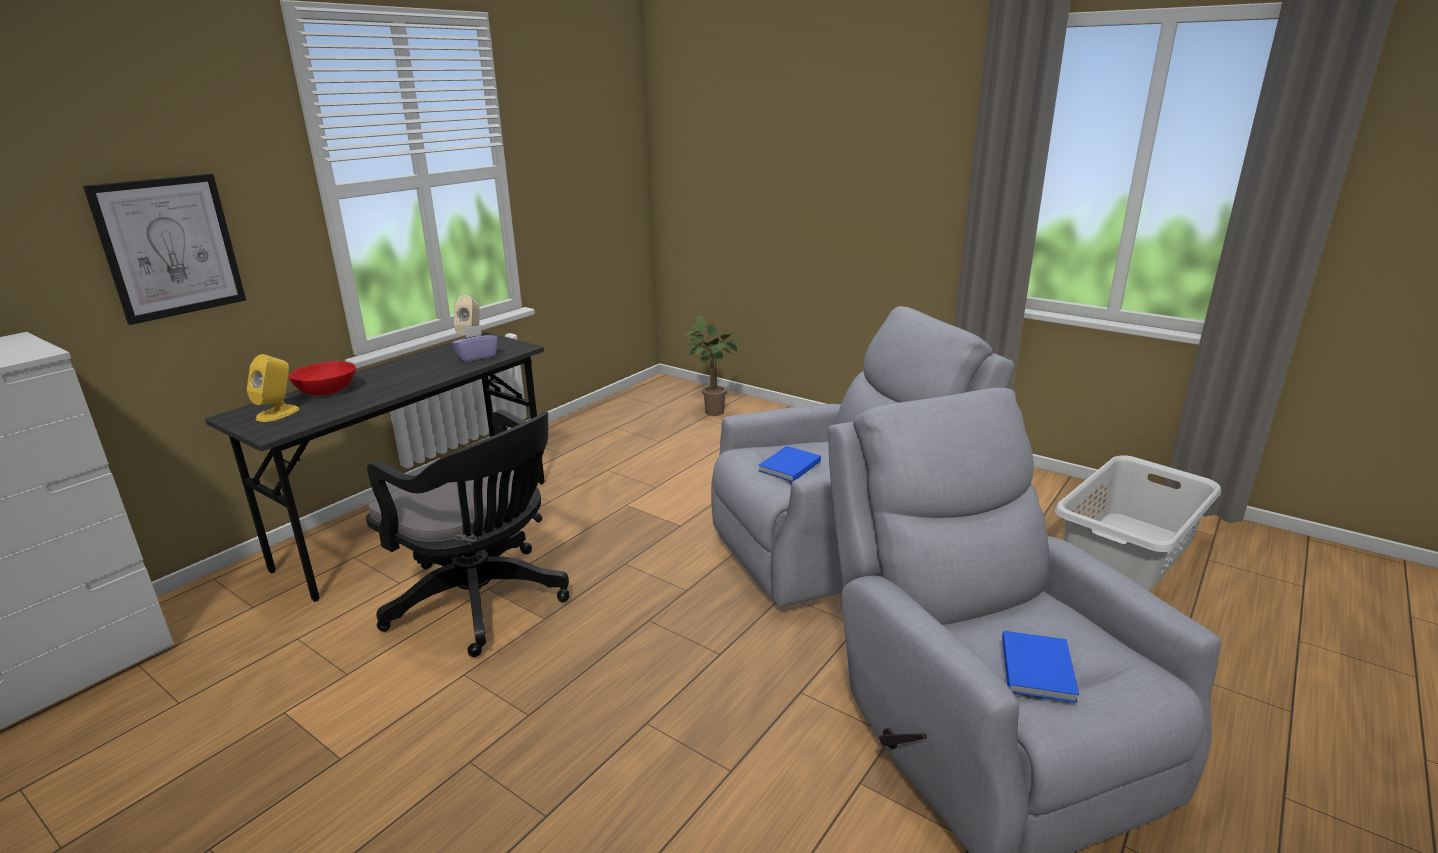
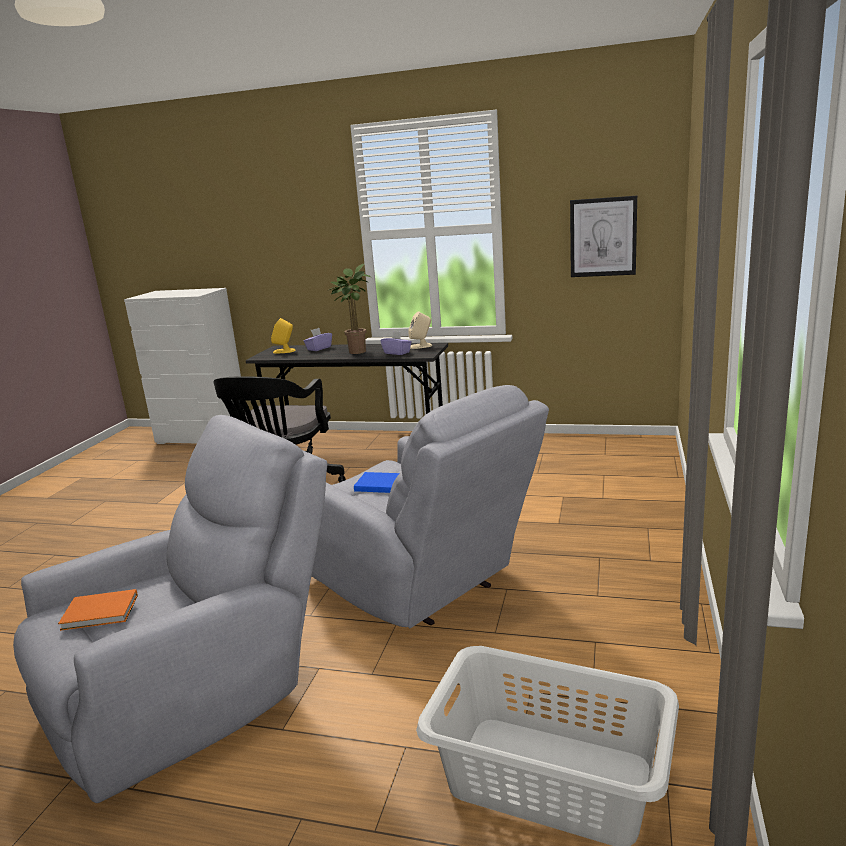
camera: 70 degrees right, 5 degrees down
picture [83,174,246,325] -> picture moved to [570,196,637,277]
red bowl [288,361,356,396] -> purple tissue box [304,328,332,351]
potted plant [684,315,741,416] -> potted plant moved to [327,263,371,354]
blue book [1002,631,1079,703] -> orange book [58,589,138,631]

